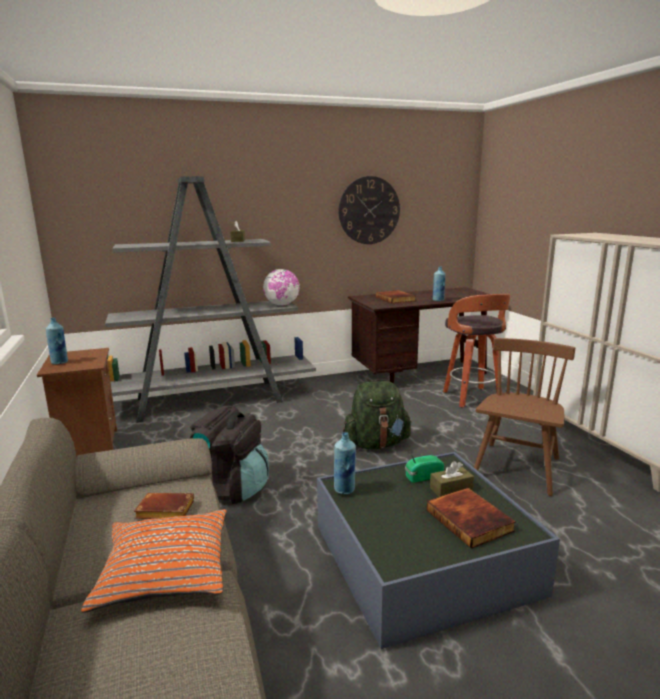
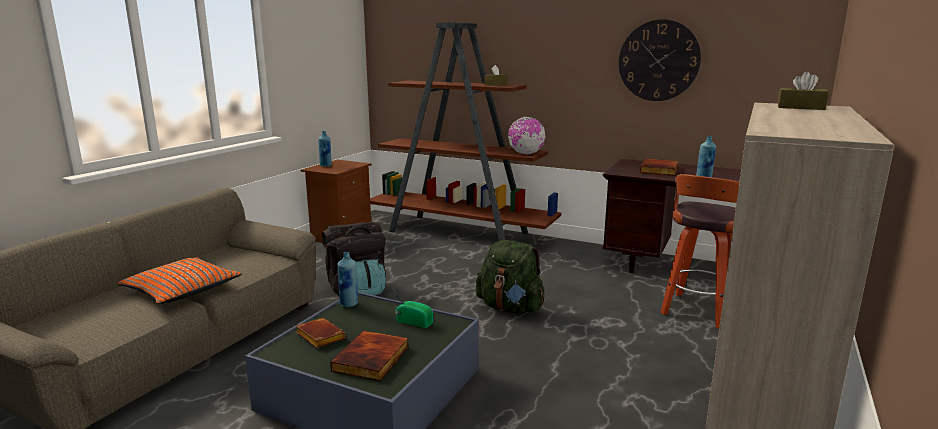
camera: 45 degrees right, 0 degrees up
grey bookcase [105,176,316,423] -> brown bookcase [370,22,561,241]
brown book [134,493,194,519] -> brown book moved to [296,318,346,348]
brown tissue box [430,461,474,497] -> brown tissue box moved to [778,72,829,110]
brown chair [474,338,575,496] -> none

